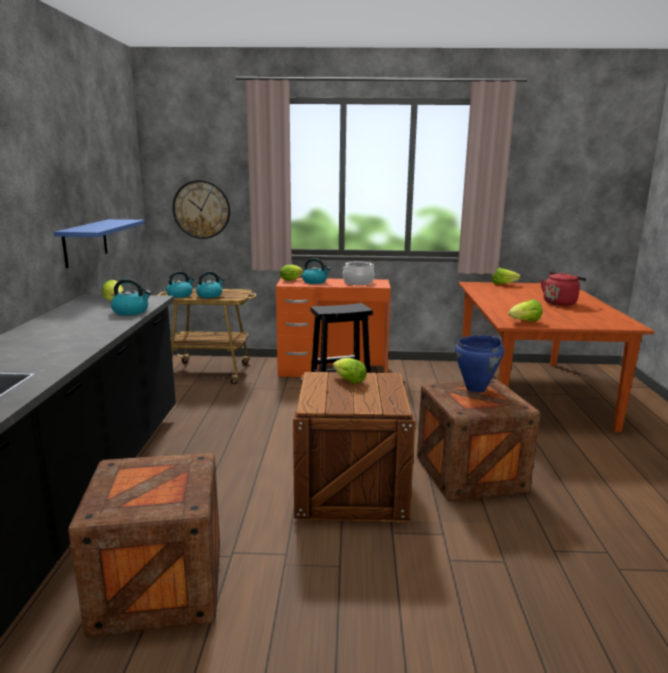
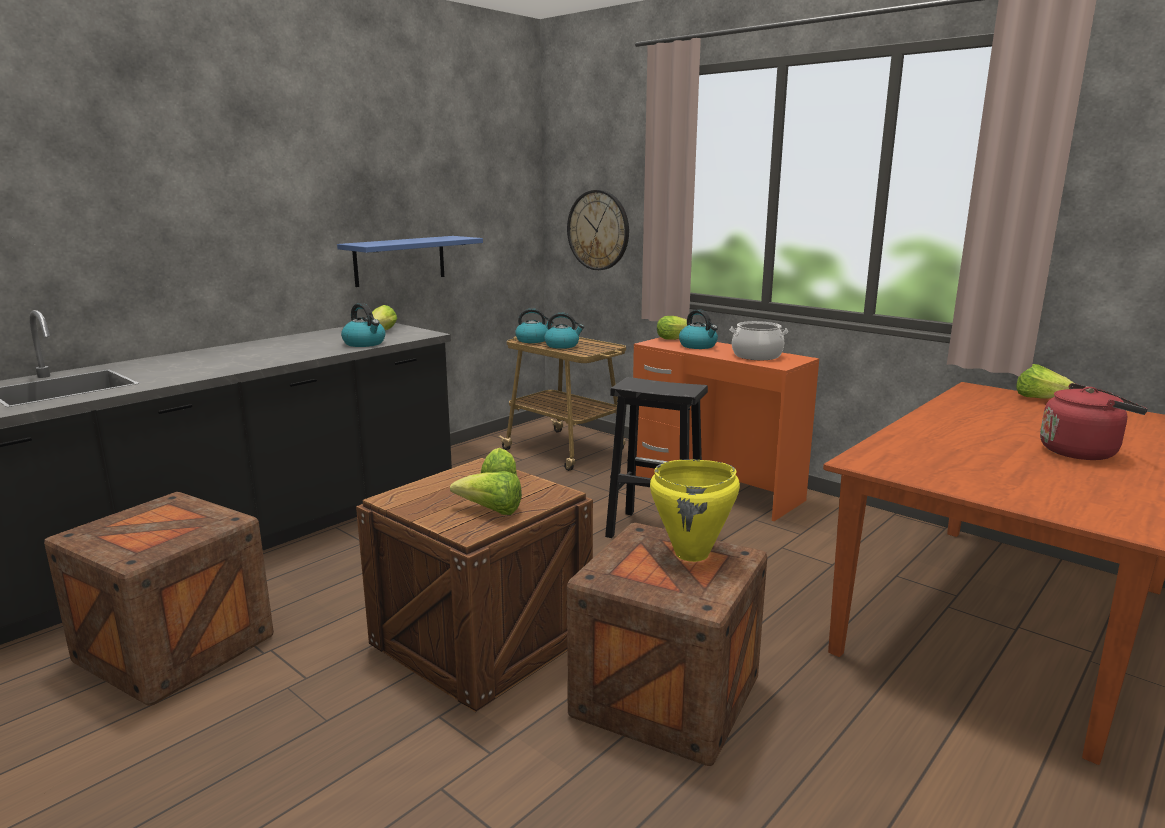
camera: 40 degrees right, 0 degrees up
blue cooking pot [455,335,504,393] -> yellow cooking pot [650,459,740,562]
lettuce [508,299,542,321] -> lettuce moved to [450,471,522,515]

